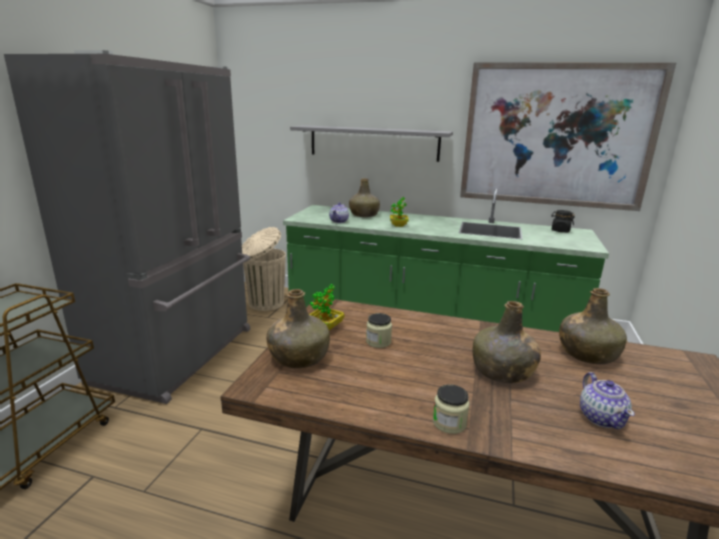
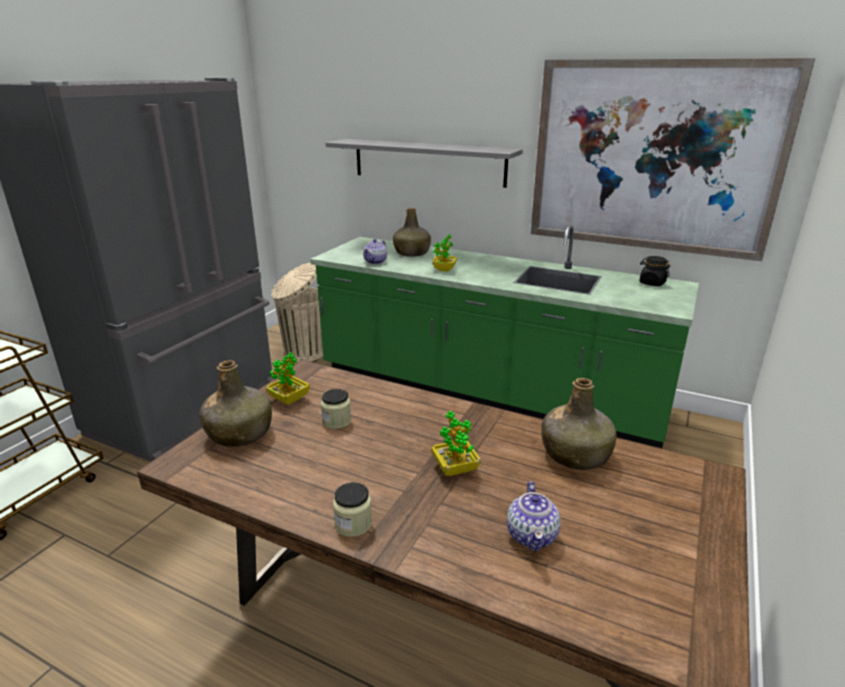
camera: 10 degrees right, 5 degrees up
green bottle [472,301,541,383] -> potted plant [431,411,481,476]

